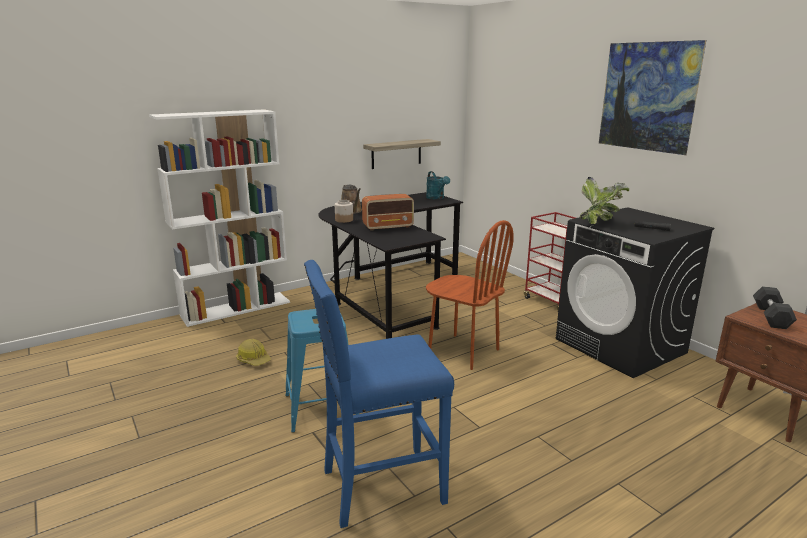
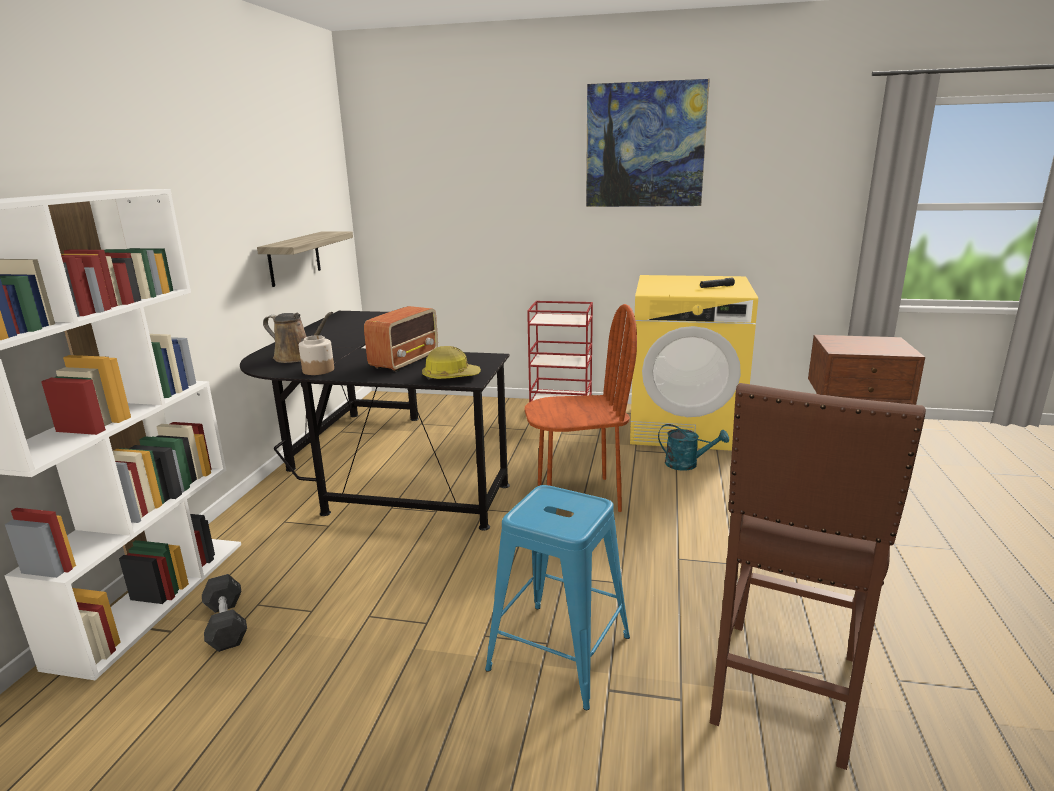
camera: 45 degrees left, 0 degrees up
hard hat [236,339,271,366] -> hard hat moved to [422,346,481,380]
blue stool [304,260,454,528] -> brown stool [710,383,926,770]
turquoise watering can [426,171,450,199] -> turquoise watering can moved to [658,424,729,471]
black washing machine [556,207,714,378] -> yellow washing machine [630,275,758,451]
potted plant [580,177,629,224] -> none
grey dumbbell [753,286,797,329] -> grey dumbbell moved to [202,574,247,652]

